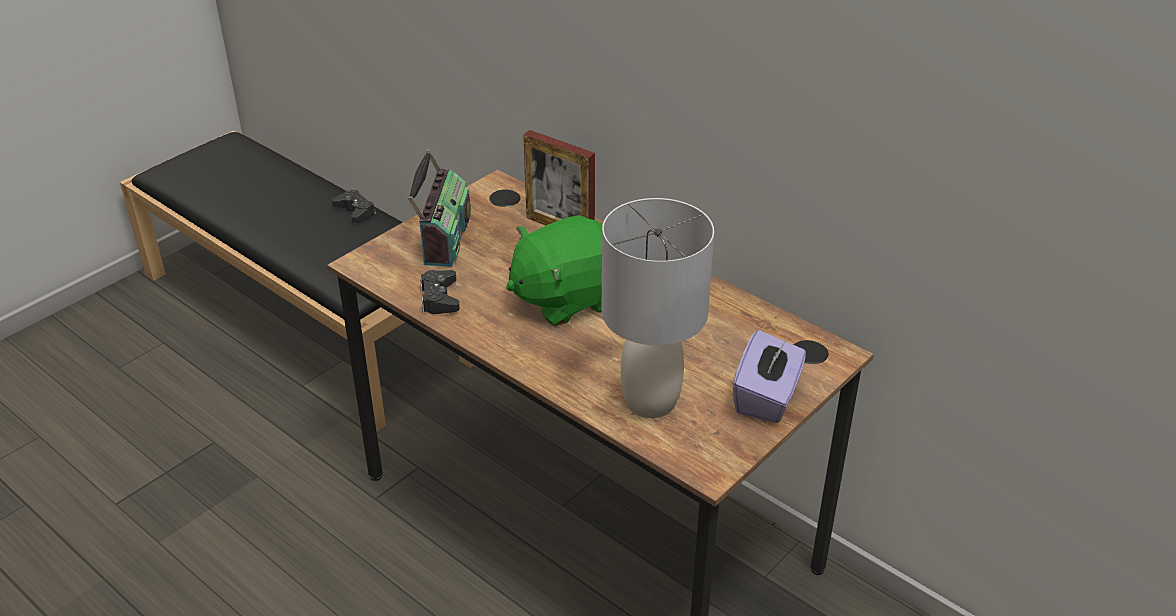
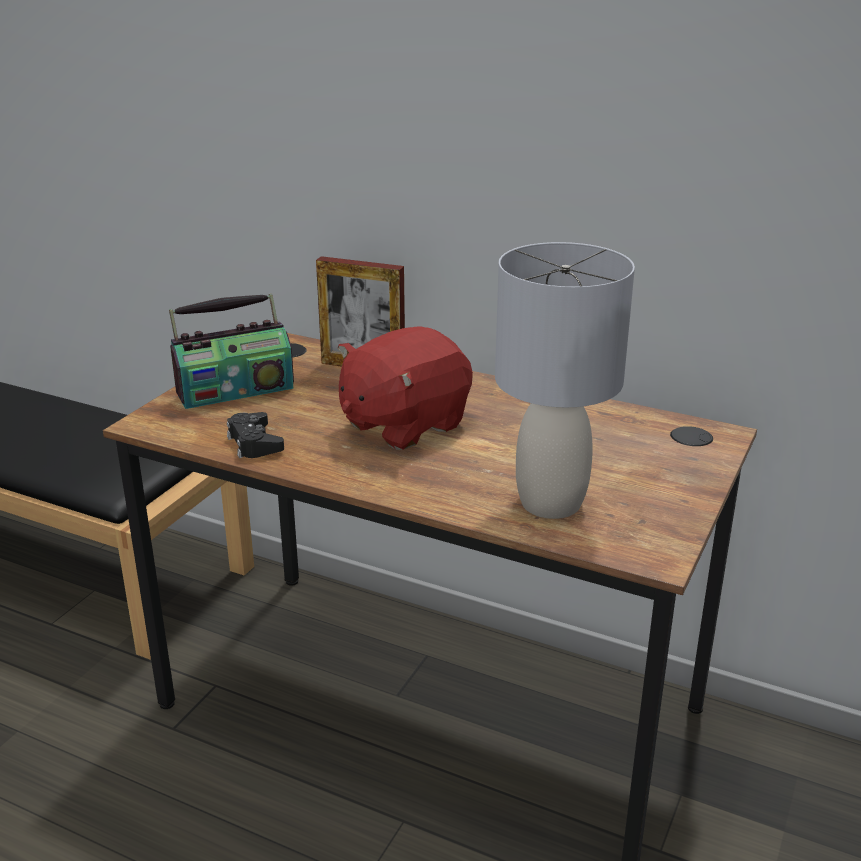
camera: 15 degrees left, 10 degrees down
black game controller [332,190,376,223] -> none
radio [408,150,471,267] -> radio turned 75 degrees clockwise [169,293,294,409]
green plush toy [506,215,603,326] -> red plush toy [338,326,473,450]
purple tissue box [733,330,806,423] -> none

